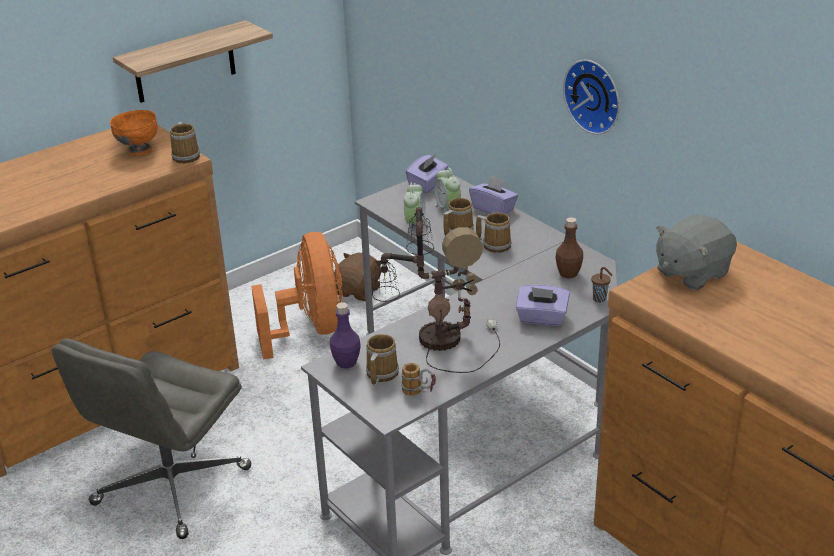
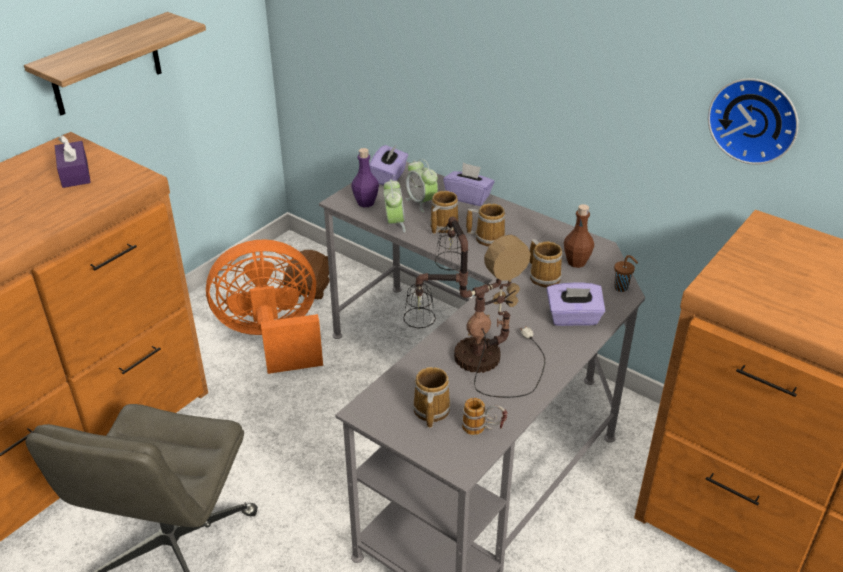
camera: 15 degrees left, 5 degrees up
orange bowl [110,110,158,156] -> purple tissue box [55,135,91,188]
mug [170,122,200,163] -> mug moved to [530,239,563,287]
orange fan [251,232,343,360] -> orange fan turned 75 degrees counterclockwise [206,239,323,374]
purple bottle [330,302,361,368] -> purple bottle moved to [351,148,379,207]
wall clock [563,60,620,135] -> wall clock moved to [708,78,799,165]
grey plush toy [656,215,737,290] -> none

